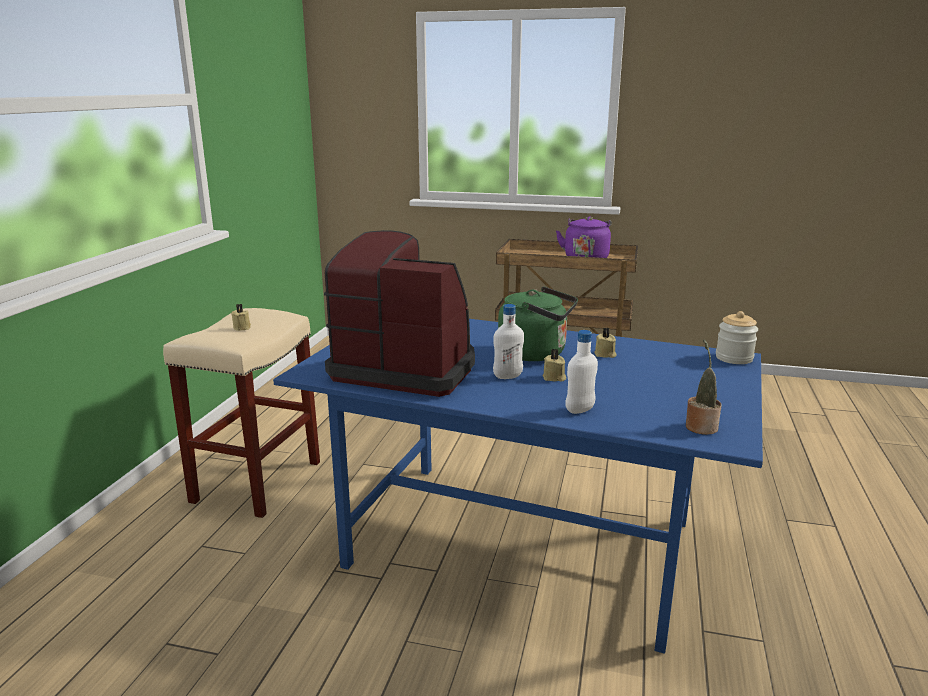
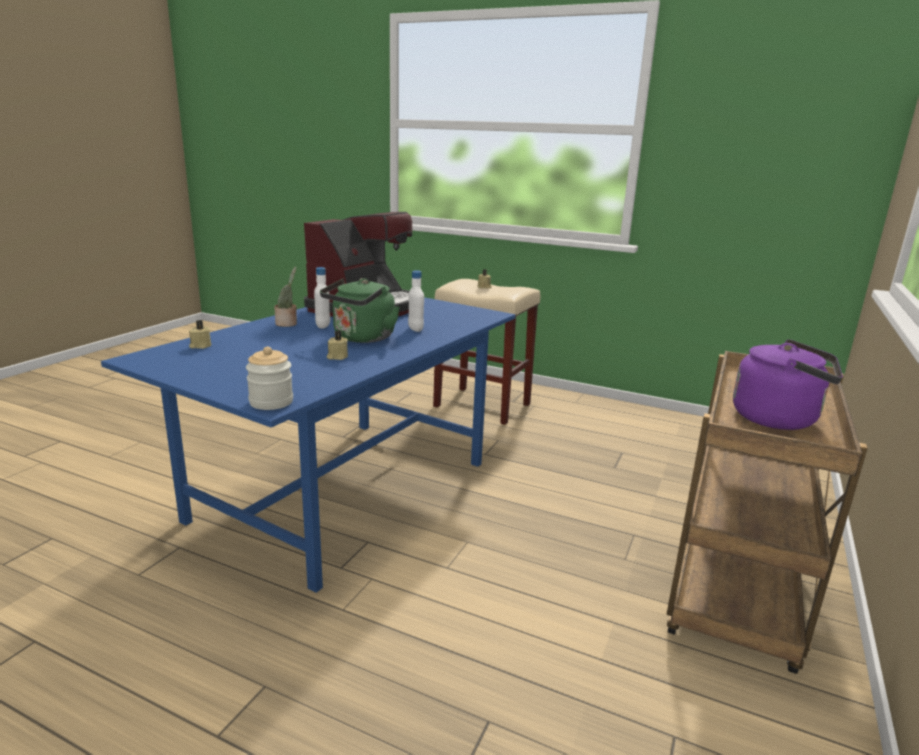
camera: 100 degrees right, 0 degrees up
beige candle [543,349,566,382] -> beige candle moved to [189,320,211,349]
white bottle [566,330,598,414] -> white bottle moved to [408,270,424,332]
potted plant [686,339,722,435] -> potted plant moved to [274,267,297,327]

